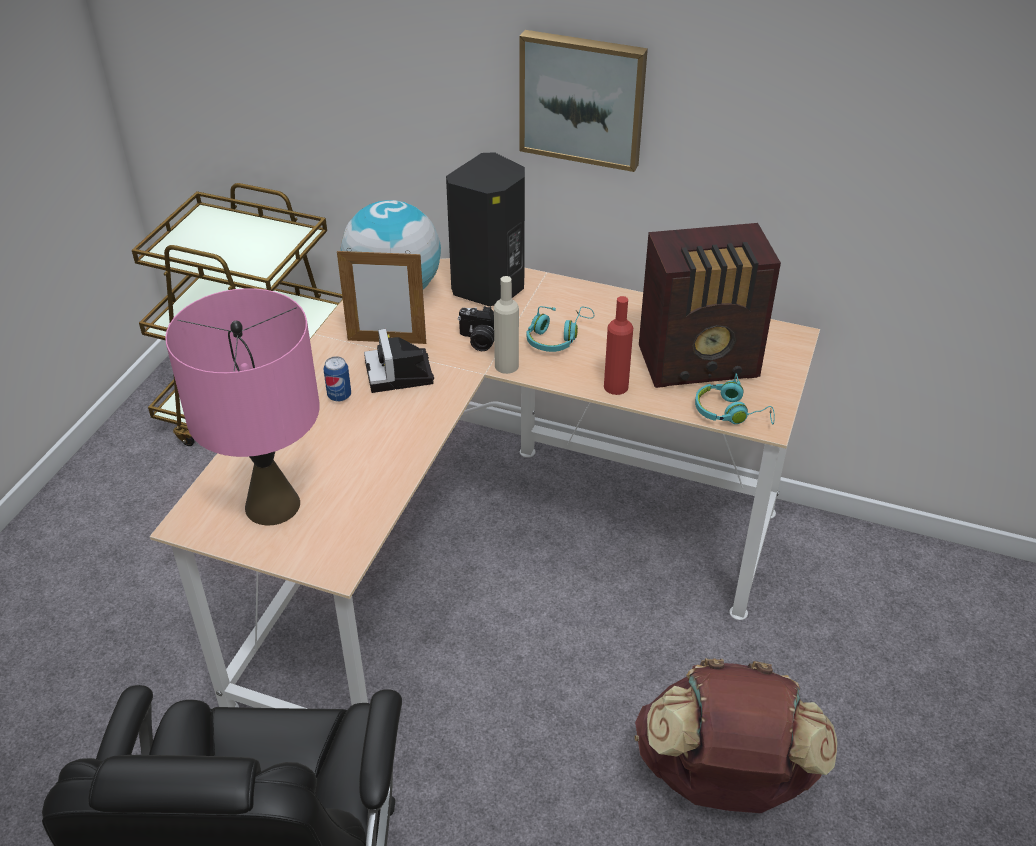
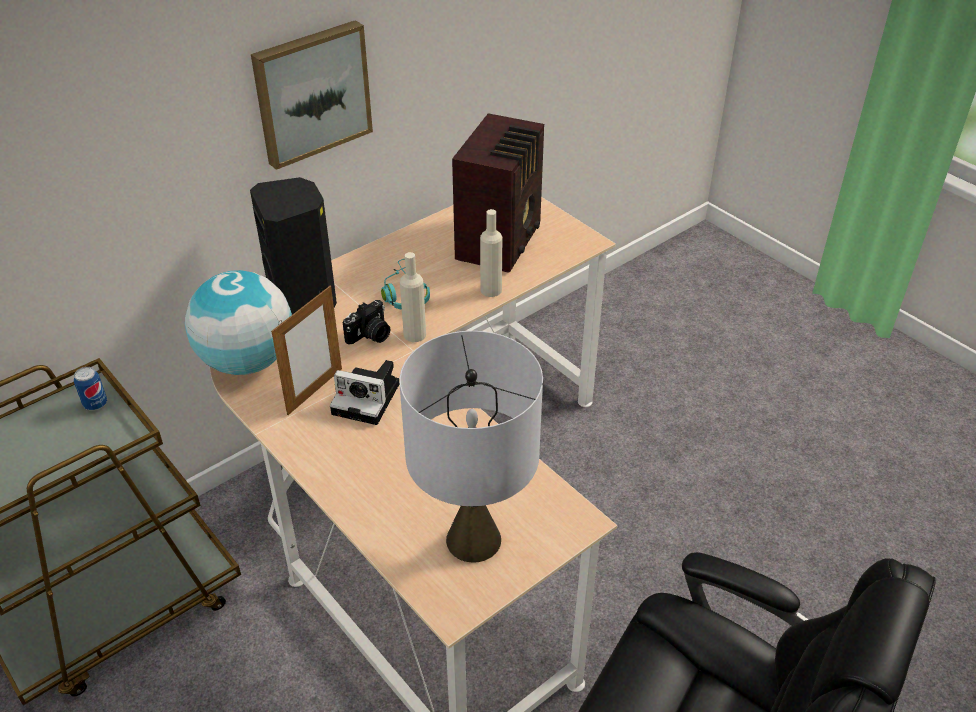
camera: 60 degrees left, 0 degrees up
pink table lamp [165,288,320,525] -> grey table lamp [399,331,543,563]
can [324,356,351,402] -> can moved to [74,367,107,410]
red bottle [604,296,633,395] -> beige bottle [480,209,502,297]
brown backpack [634,658,837,813] -> none
turquoise headphones [695,374,775,424] -> none

